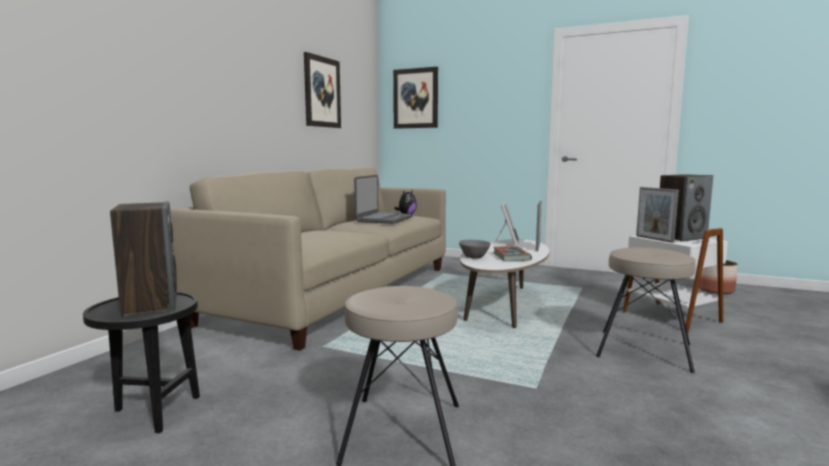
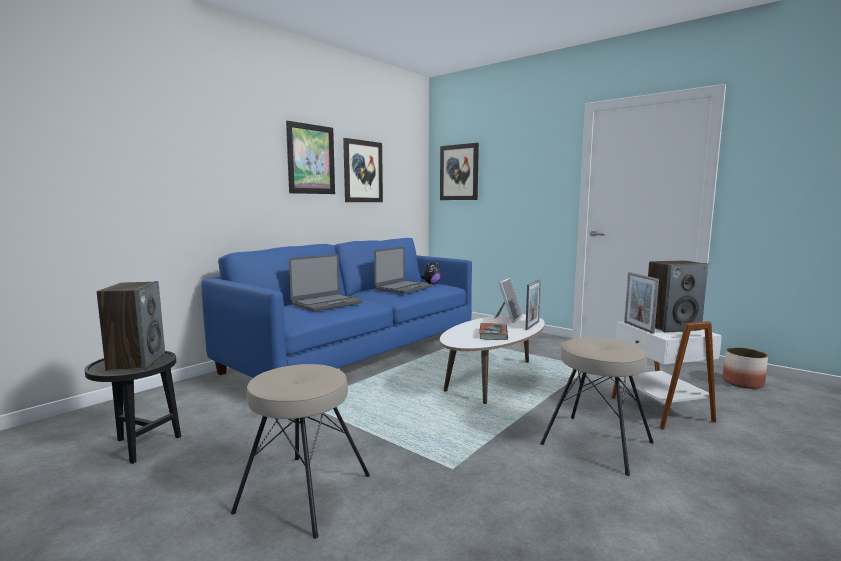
camera: 15 degrees right, 0 degrees up
beige sofa [170,167,446,351] -> blue sofa [202,238,472,378]
grey bowl [459,240,491,259] -> none
none -> picture [286,121,335,194]
none -> laptop [289,254,362,311]

